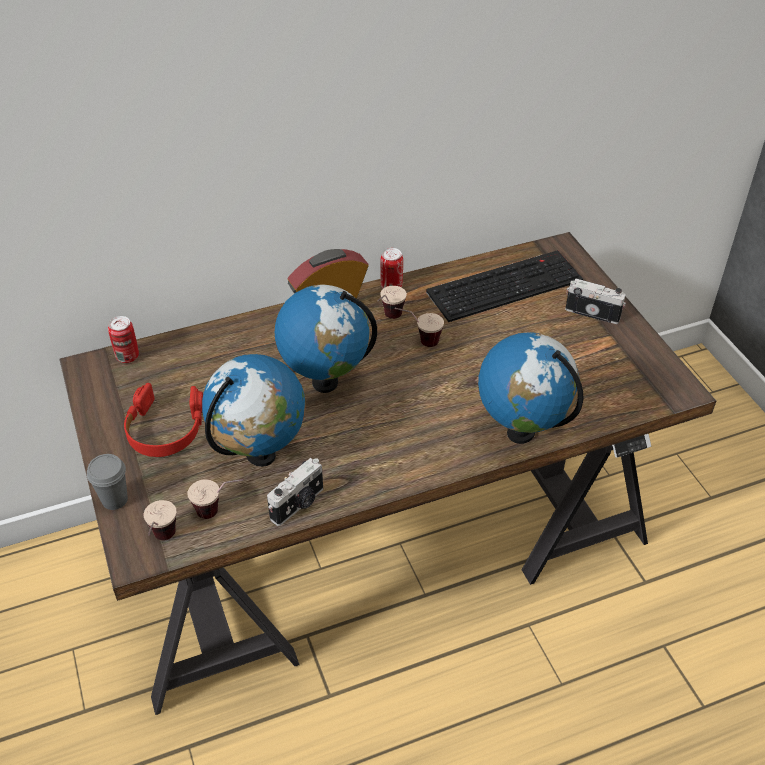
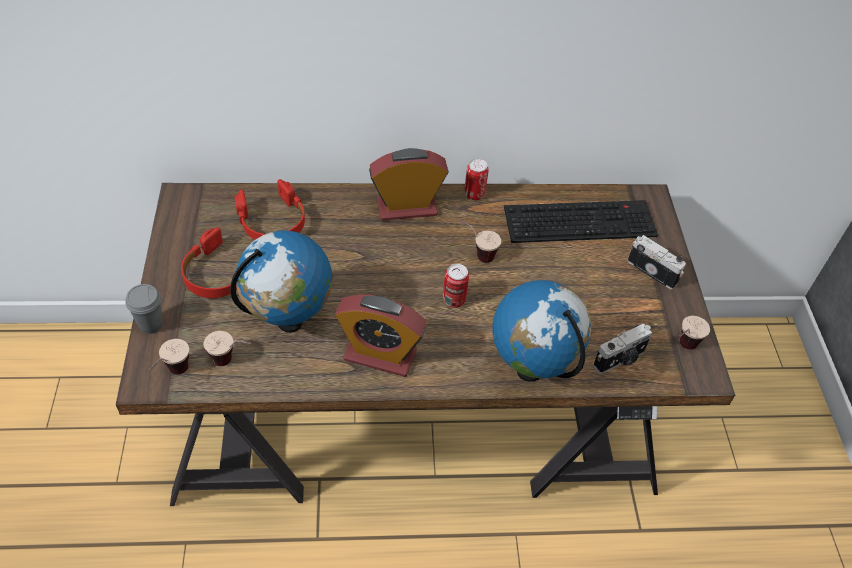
camera: 15 degrees right, 5 degrees up
can [108,316,139,363] -> can moved to [443,264,469,308]
camera [267,458,323,526] -> camera moved to [593,323,652,374]
globe [275,284,377,393] -> none
cup [377,286,407,319] -> cup moved to [679,316,710,350]
none -> red headphones [234,179,305,240]
none -> alarm clock [335,294,427,377]

